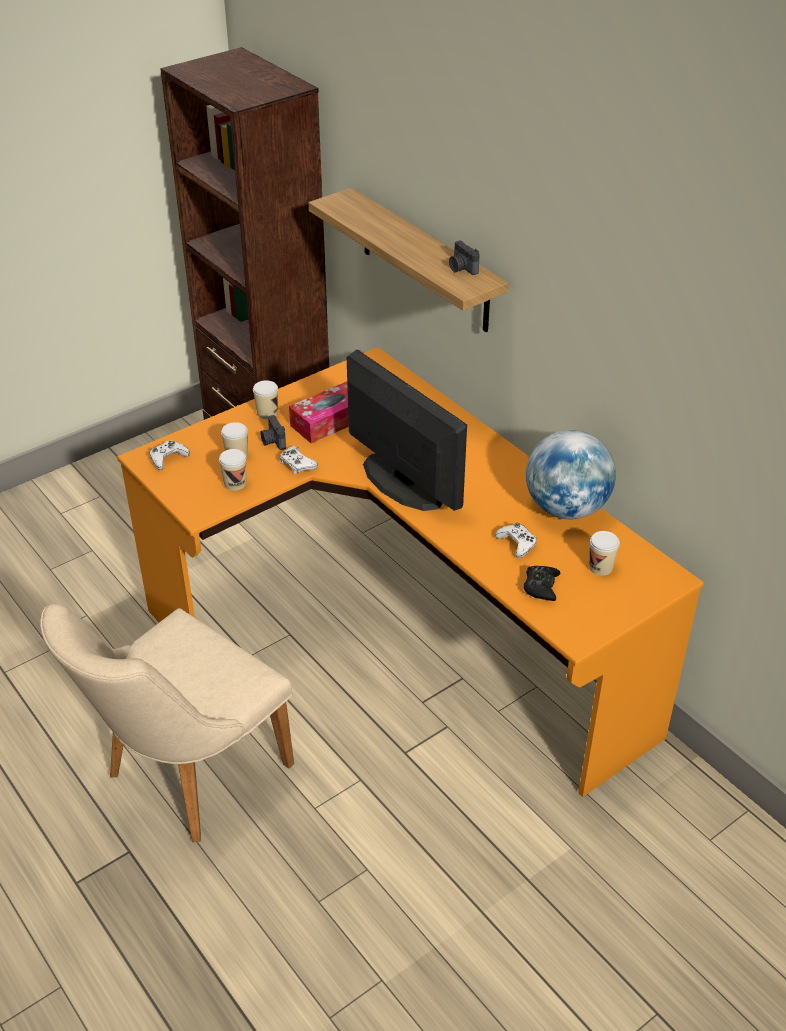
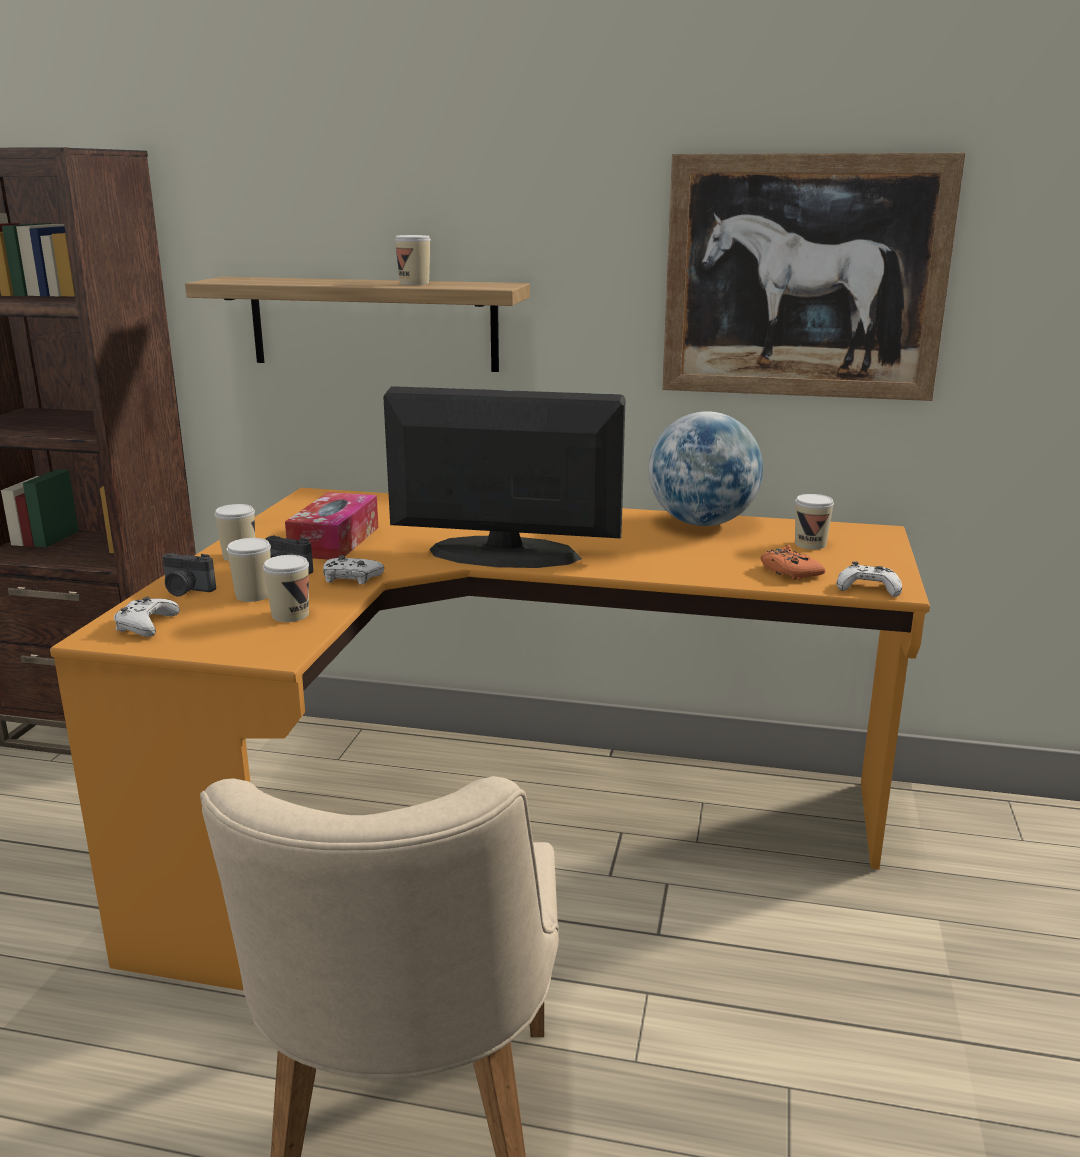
camera: 40 degrees left, 20 degrees down
camera [449,241,480,275] -> camera moved to [162,553,216,596]
white game controller [495,523,537,558] -> white game controller moved to [836,561,902,597]
black game controller [524,566,561,601] -> orange game controller [760,545,825,580]
none -> cup [395,235,431,285]
none -> picture [662,153,965,401]

